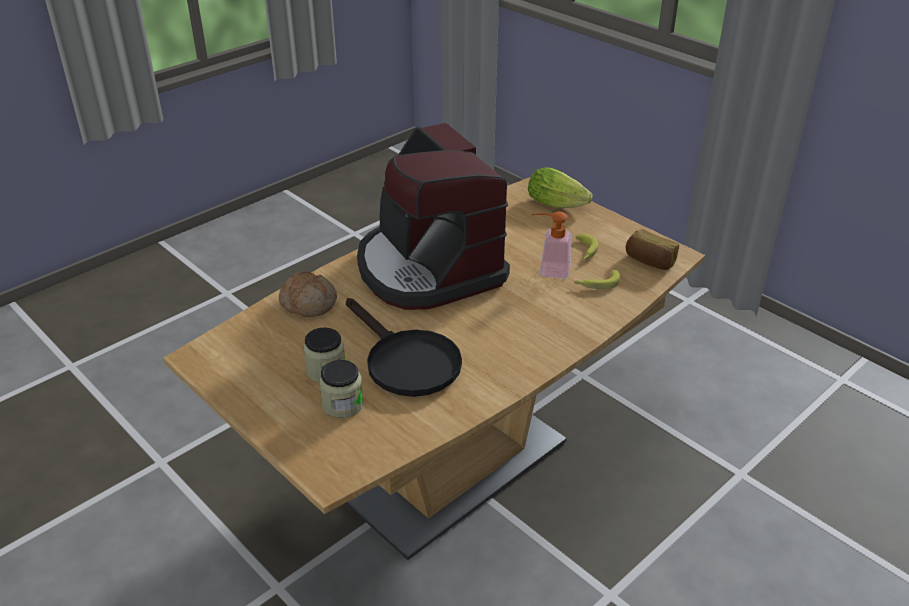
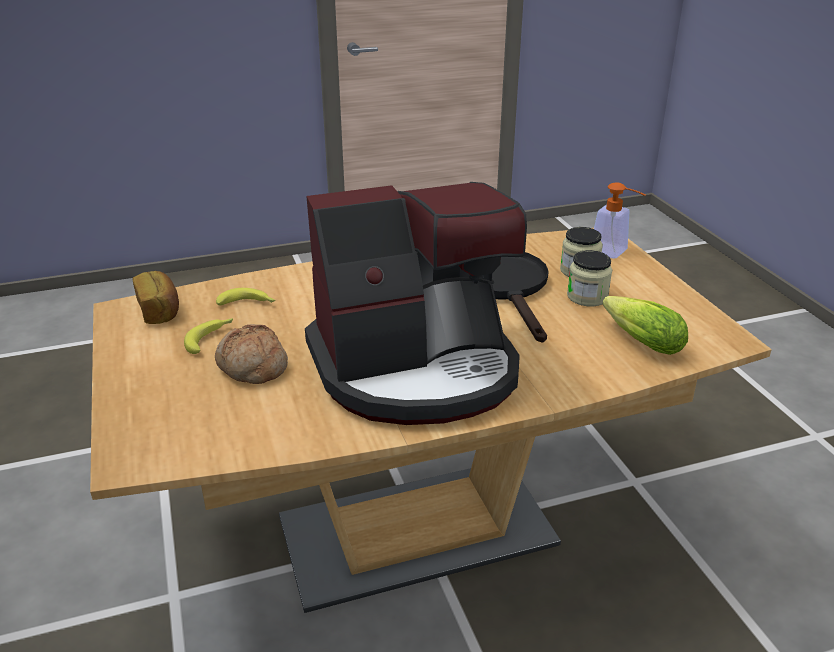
camera: 155 degrees left, 5 degrees down
bread [279,271,337,317] -> bread moved to [215,324,288,384]
coffee machine [357,123,510,310] -> coffee machine turned 75 degrees clockwise [305,182,527,425]
lettuce [528,167,593,208] -> lettuce moved to [603,296,688,355]
soap dispenser [531,212,571,279] -> soap dispenser moved to [594,182,646,258]

